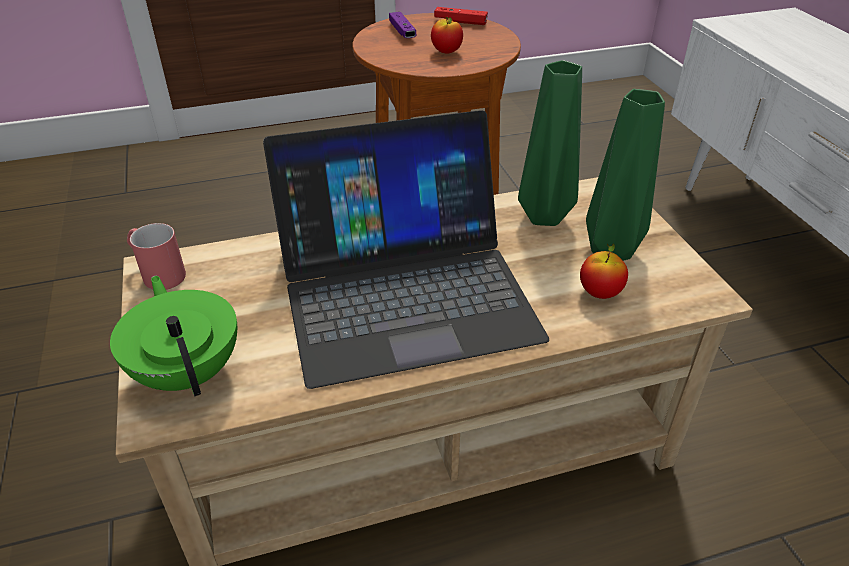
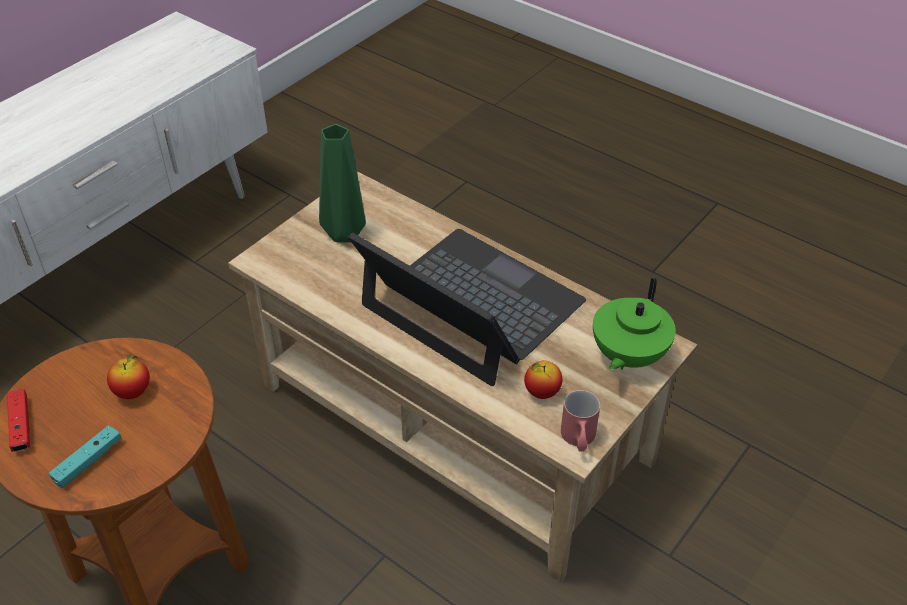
camera: 125 degrees left, 5 degrees up
purple game controller [389,12,416,38] -> turquoise game controller [49,425,122,488]
green vase [518,60,582,226] -> none
apple [580,243,628,299] -> apple moved to [524,361,562,399]

